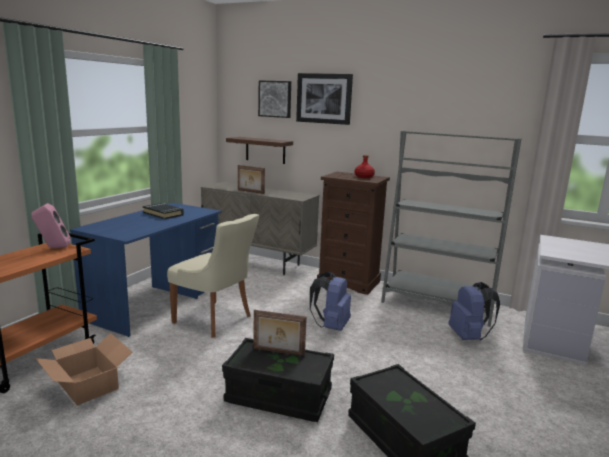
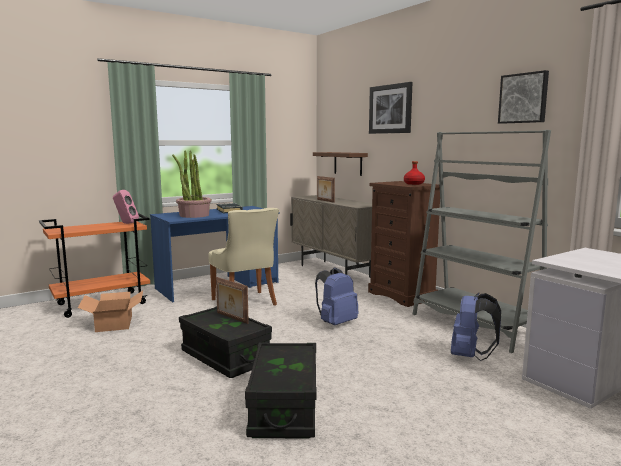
camera: 30 degrees right, 5 degrees down
picture [258,80,291,118] -> picture moved to [498,70,549,124]
none -> potted plant [172,150,212,218]

